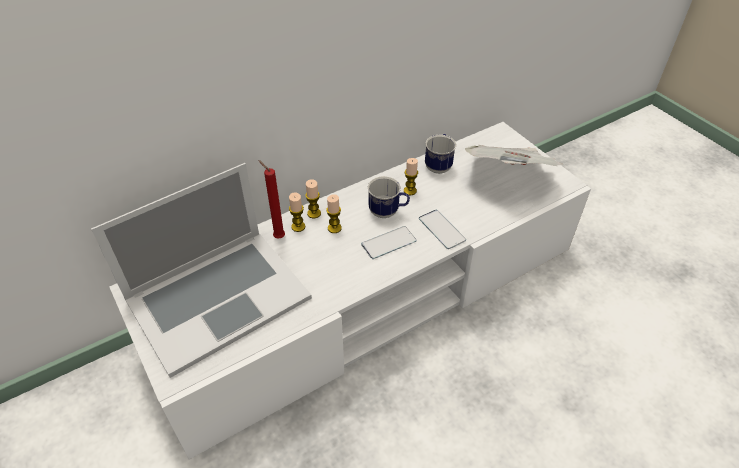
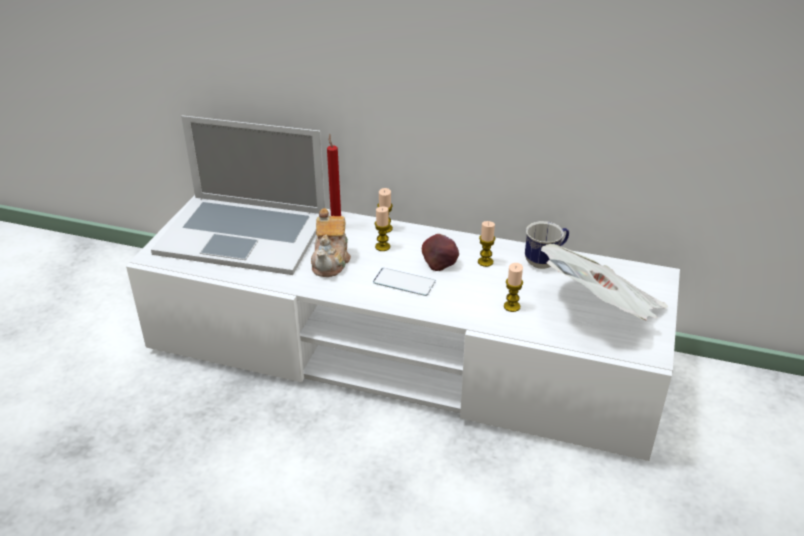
camera: 50 degrees right, 10 degrees down
candle [289,192,306,232] -> candle moved to [504,263,523,312]
mug [368,176,410,218] -> apple [422,234,459,271]
phone [419,210,466,249] -> none
none -> teapot [311,208,351,277]

